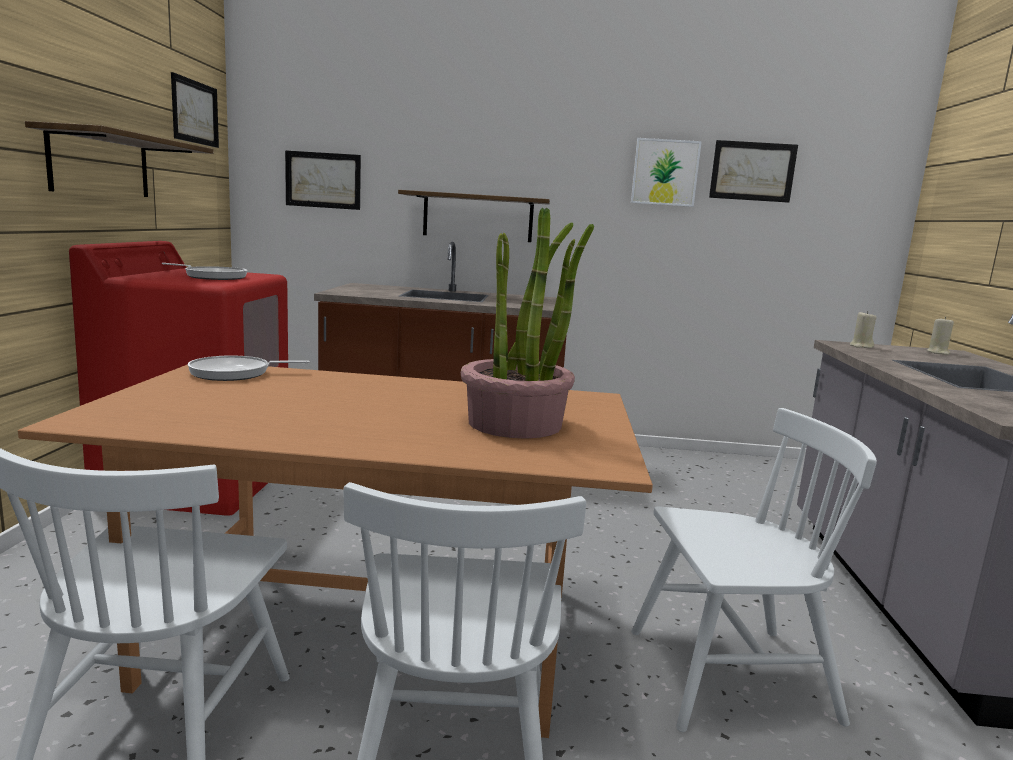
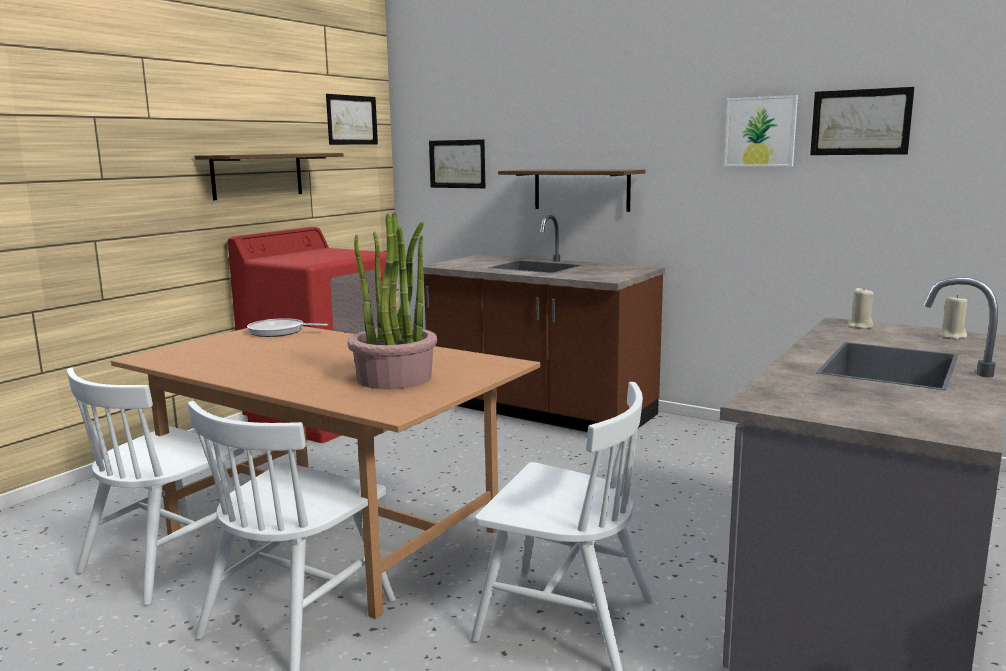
camera: 30 degrees right, 0 degrees up
frying pan [162,263,248,280] -> none

